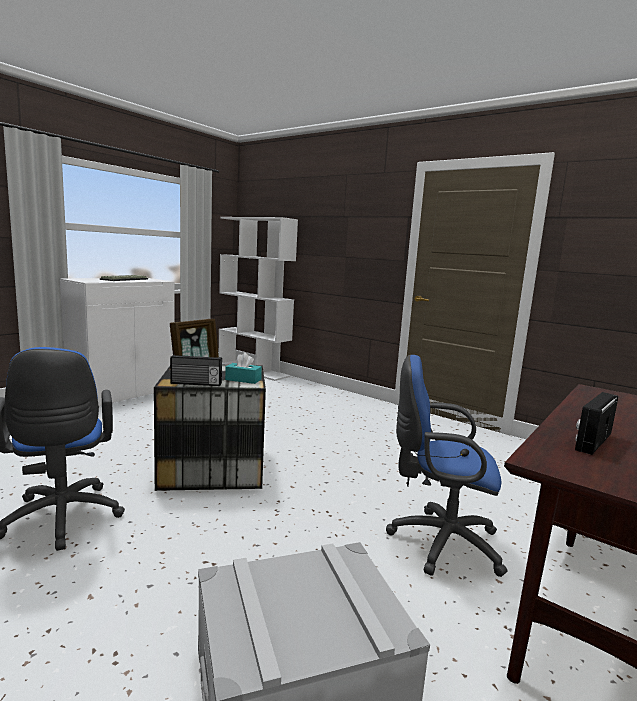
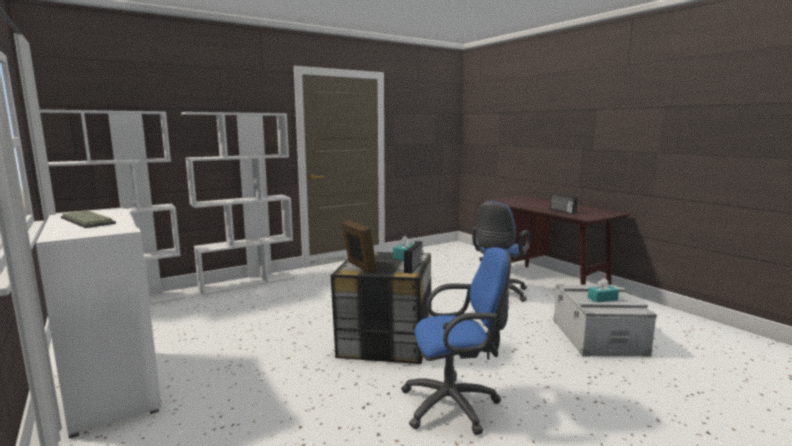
camera: 70 degrees left, 0 degrees up
none -> white bookcase [181,112,295,295]
none -> turquoise tissue box [587,278,619,302]

